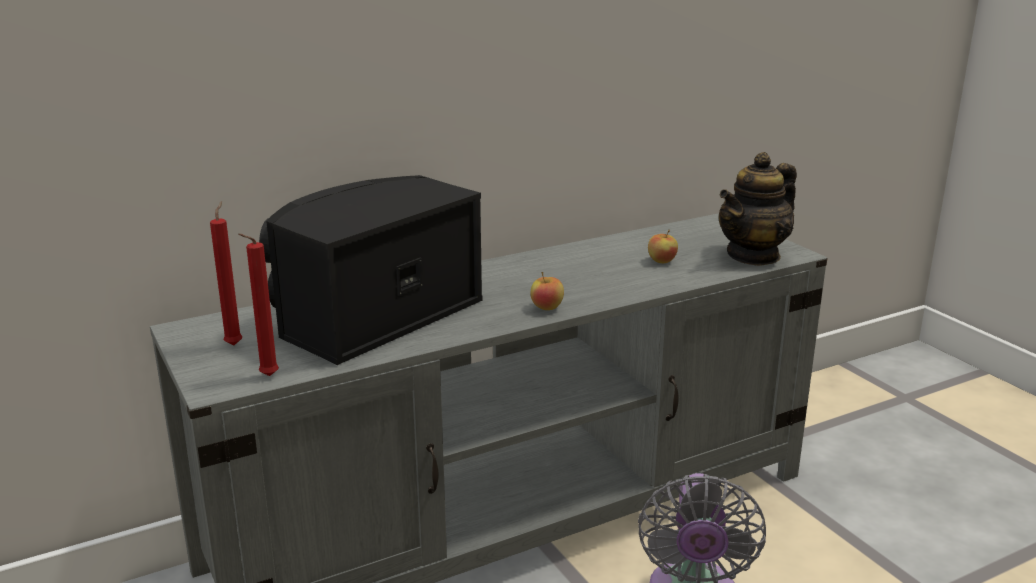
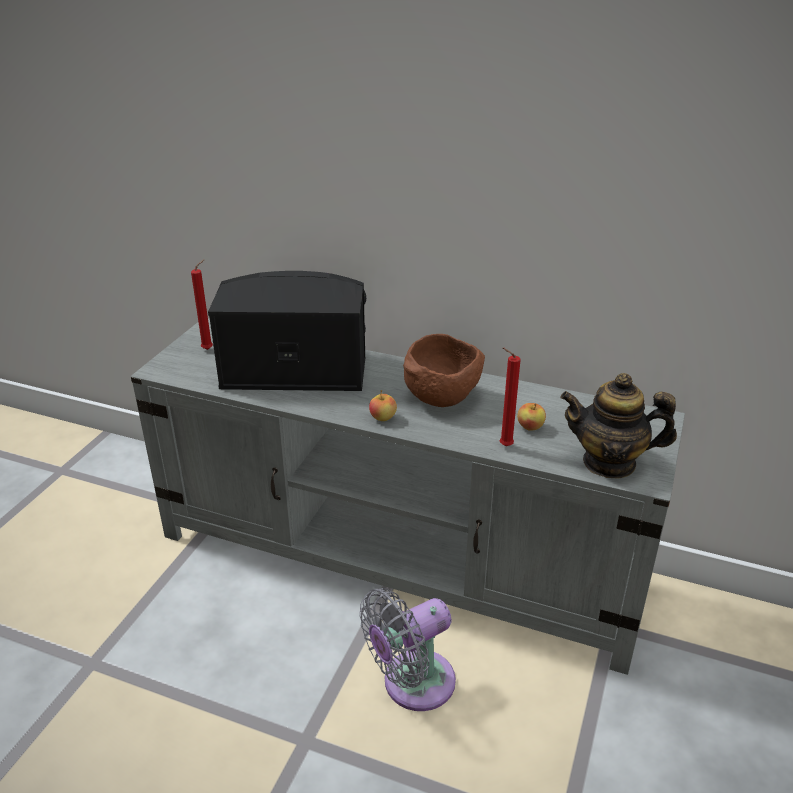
camera: 50 degrees right, 10 degrees up
red candle [238,234,279,376] -> red candle moved to [500,348,521,446]
none -> brown bowl [403,334,485,407]

